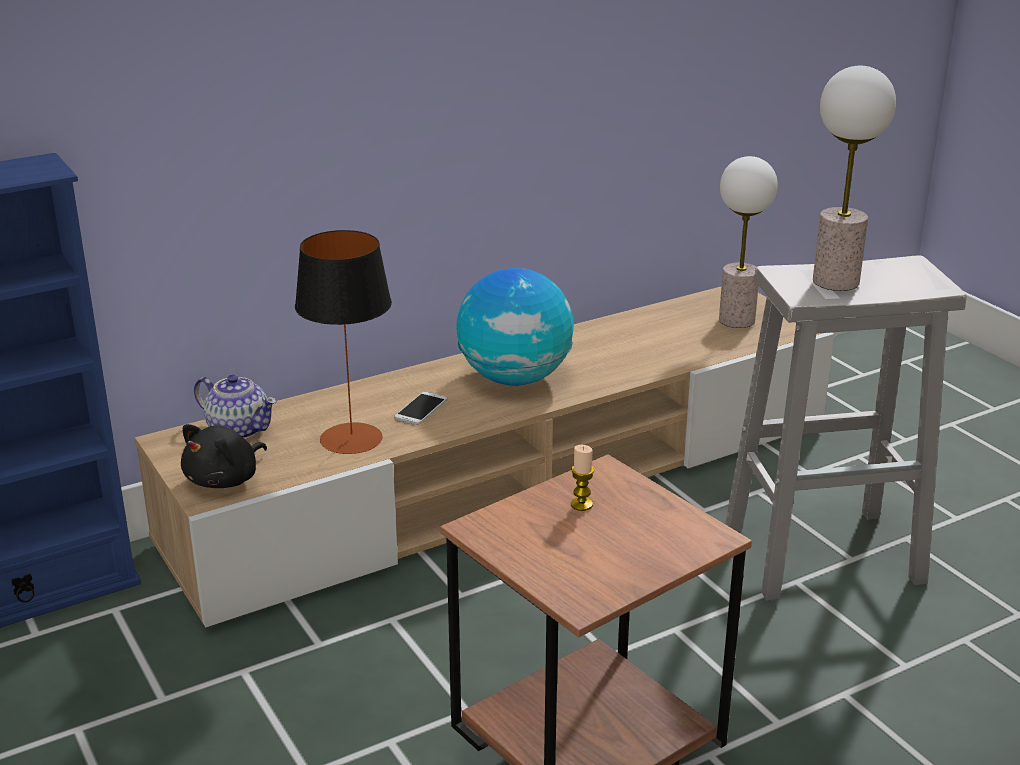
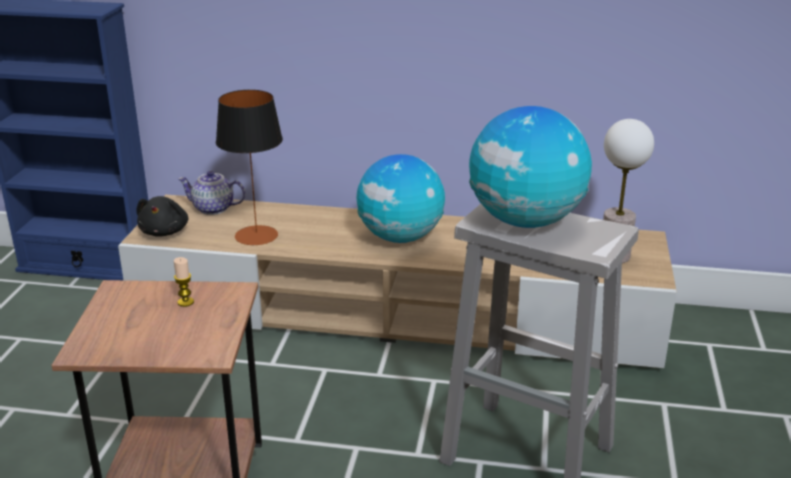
camera: 40 degrees right, 0 degrees up
black plush toy [181,424,267,488] -> black plush toy turned 75 degrees counterclockwise [136,196,189,237]
teapot [194,375,277,439] -> teapot turned 120 degrees clockwise [178,171,246,215]
phone [395,391,448,425] -> none
table lamp [813,66,896,291] -> globe [469,106,592,228]

